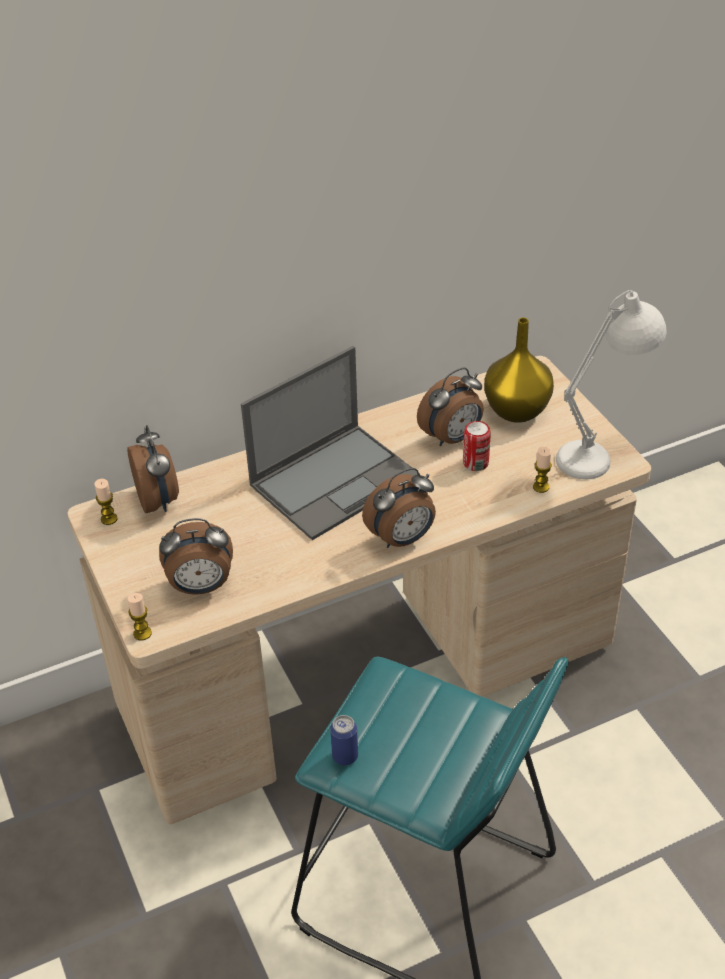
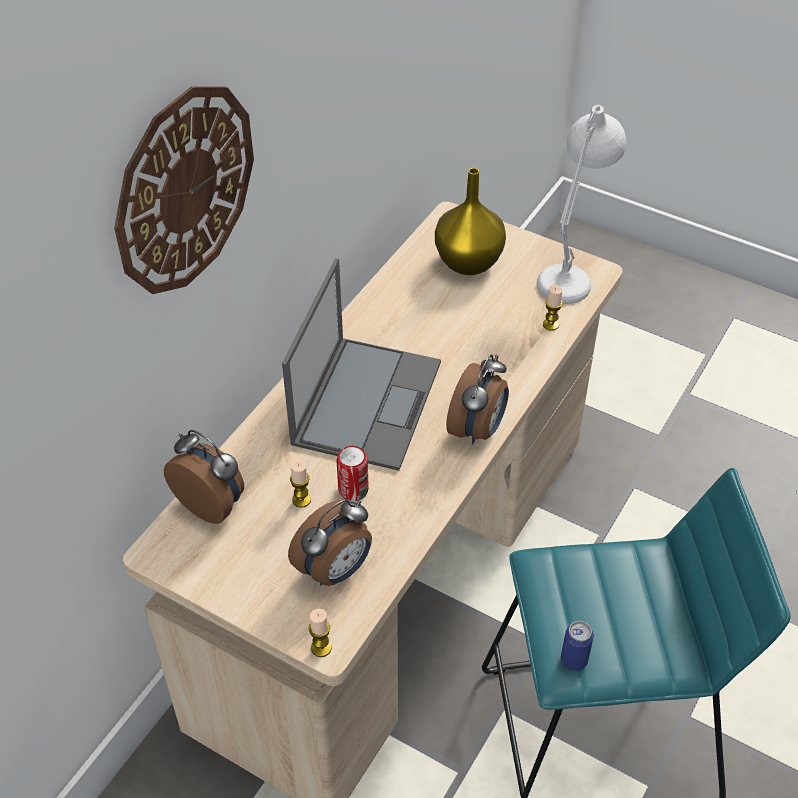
camera: 35 degrees left, 5 degrees up
candle [94,479,118,525] -> candle moved to [290,459,311,508]
alarm clock [417,368,484,446] -> none
can [463,421,491,471] -> can moved to [337,446,369,501]
none -> wall clock [114,86,254,294]

